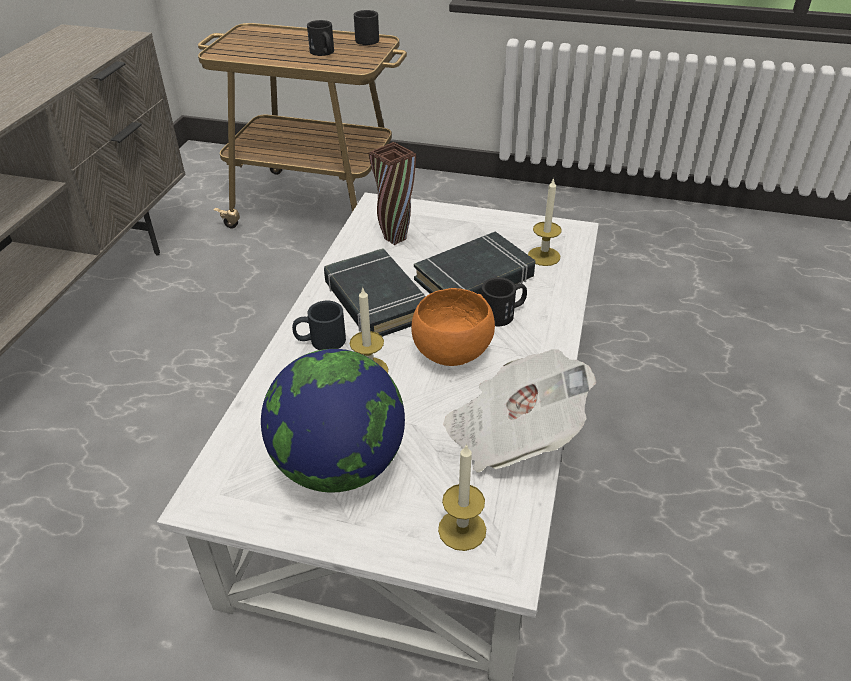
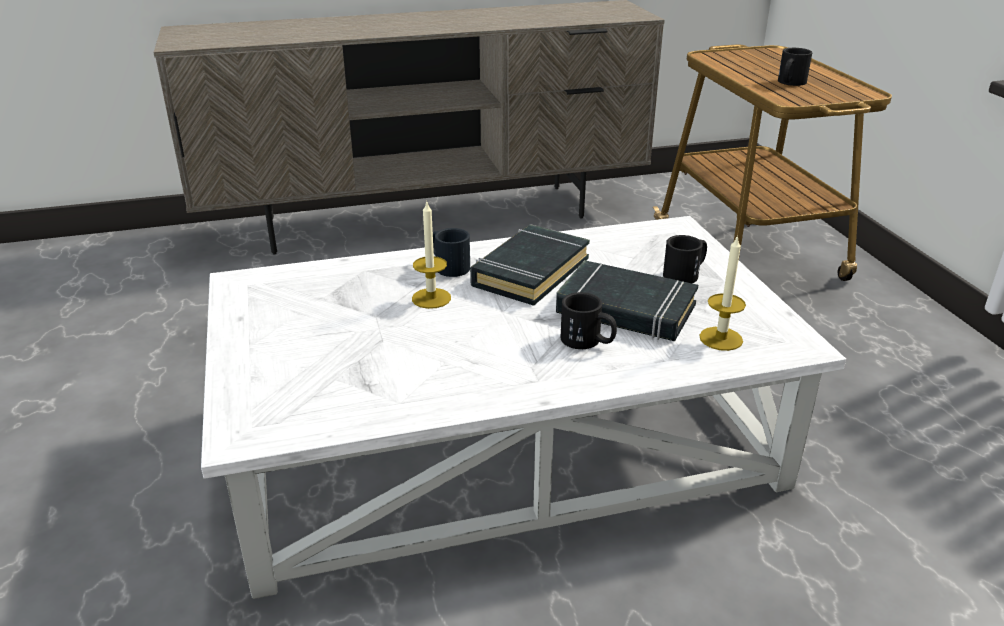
camera: 60 degrees right, 10 degrees down
globe [261,349,405,493] -> none
black mug [354,10,379,45] -> black mug moved to [663,235,707,283]
brown vase [369,142,416,245] -> none
orange bowl [411,288,495,366] -> none
candle [438,443,486,551] -> none
newspaper [443,349,596,473] -> none

